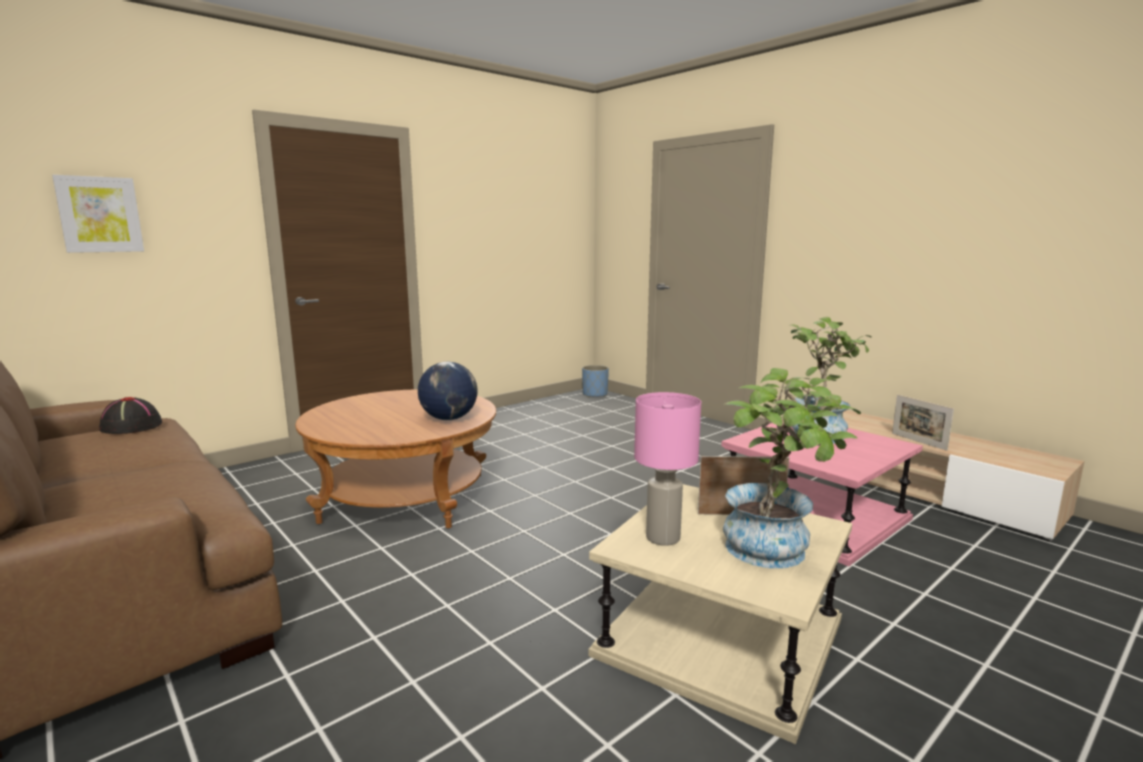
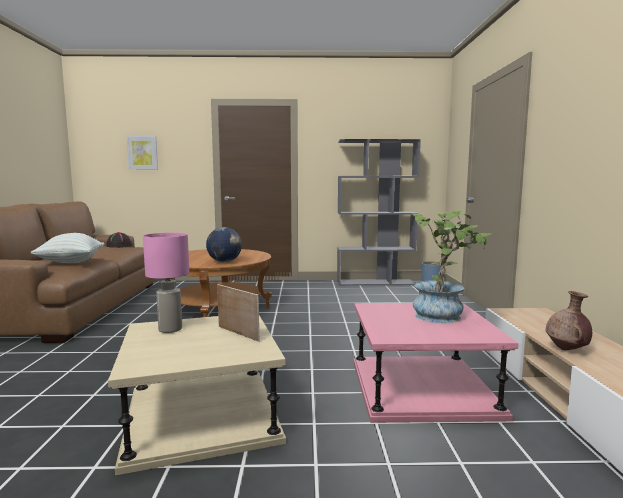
camera: 40 degrees right, 5 degrees down
potted plant [723,368,861,568] -> none
picture frame [892,395,954,451] -> brown vase [546,291,592,350]
none -> pillow [31,233,105,263]
none -> grey bookcase [337,139,421,286]

